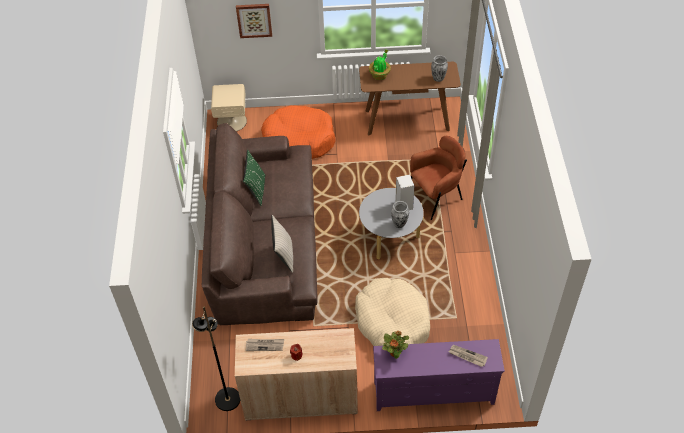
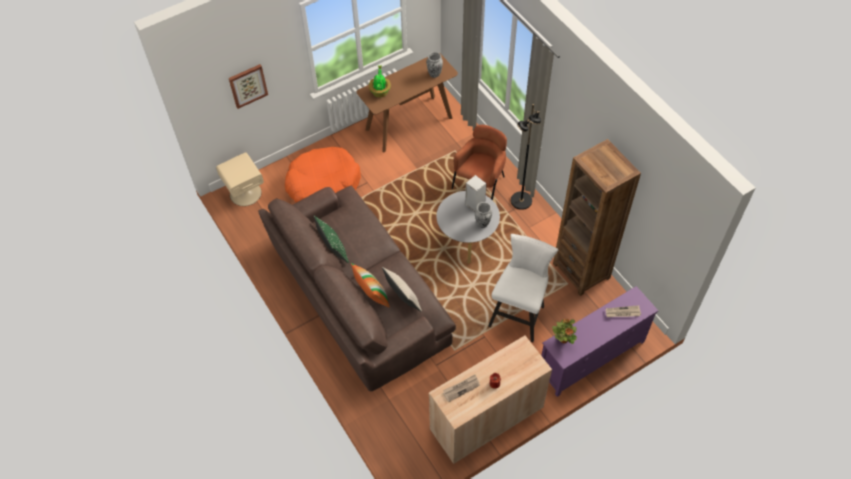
camera: 30 degrees left, 5 degrees up
black floor lamp [192,307,240,411] -> black floor lamp moved to [511,104,541,210]
beige dog bed [355,278,430,346] -> white stool [488,234,558,342]
none -> pillow [351,263,390,308]
none -> brown bookcase [553,139,641,296]

